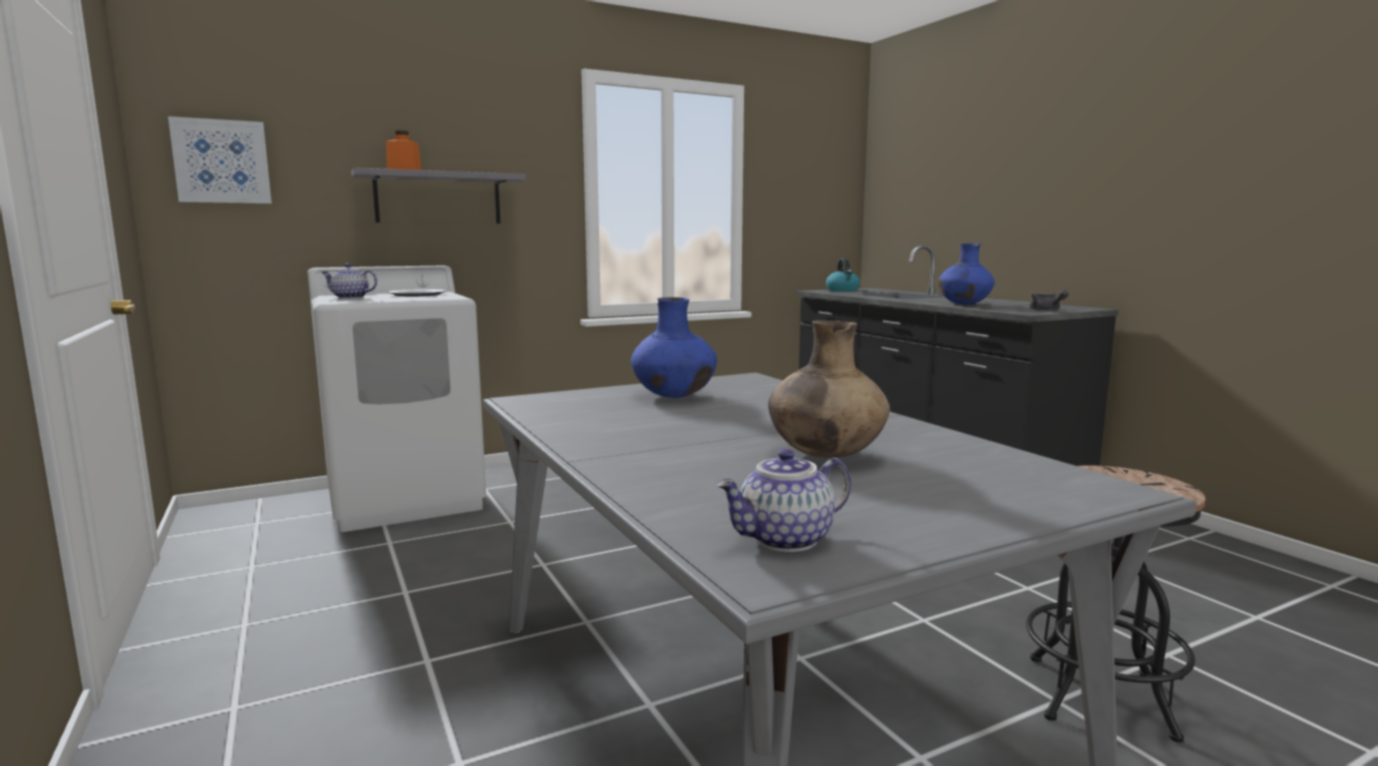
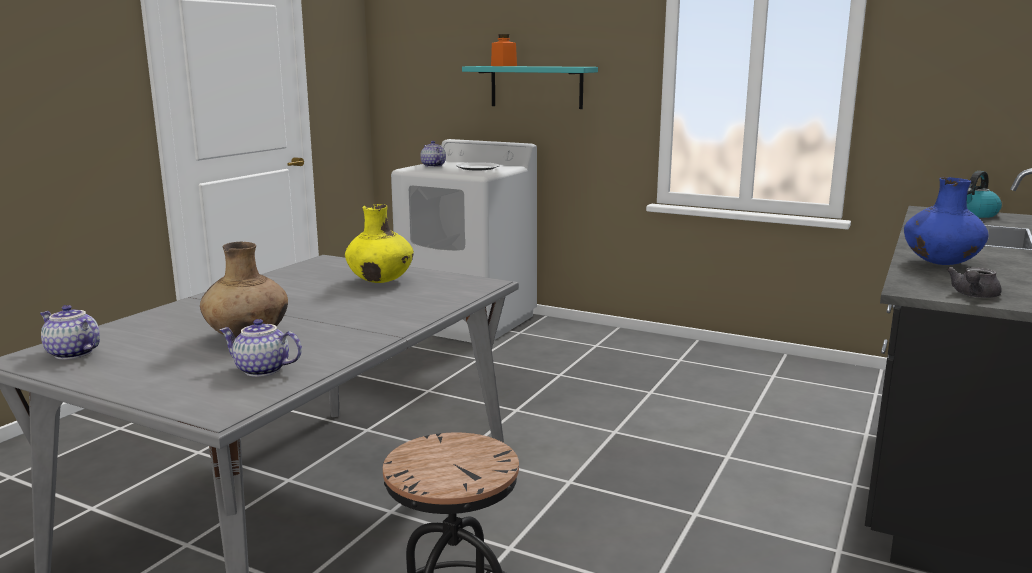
camera: 55 degrees right, 5 degrees up
picture [168,116,272,204] -> none
grey shelf [351,167,526,224] -> turquoise shelf [462,66,598,109]
blue vase [631,297,717,398] -> yellow vase [345,204,414,283]
none -> teapot [219,319,302,377]

